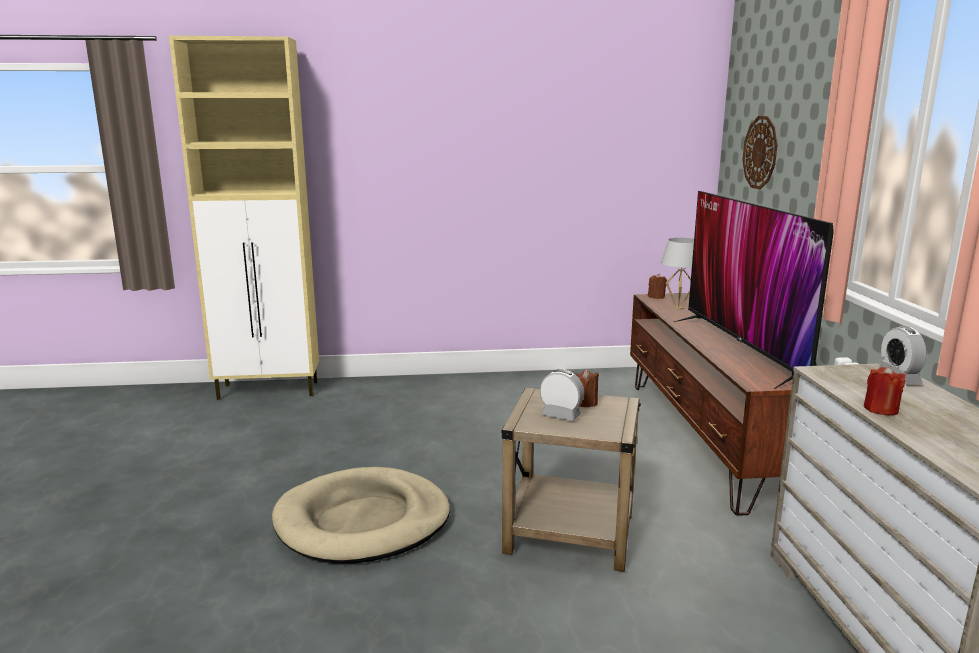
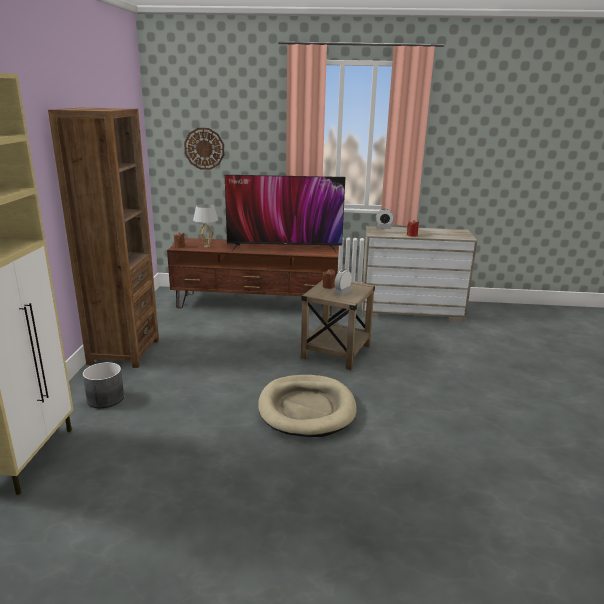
camera: 80 degrees left, 5 degrees up
none -> brown bookcase [48,107,159,368]
none -> grey planter [83,362,124,409]

